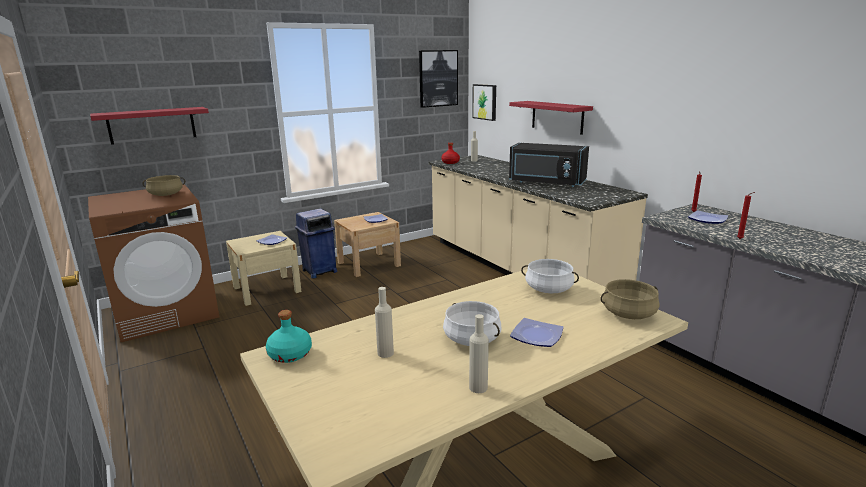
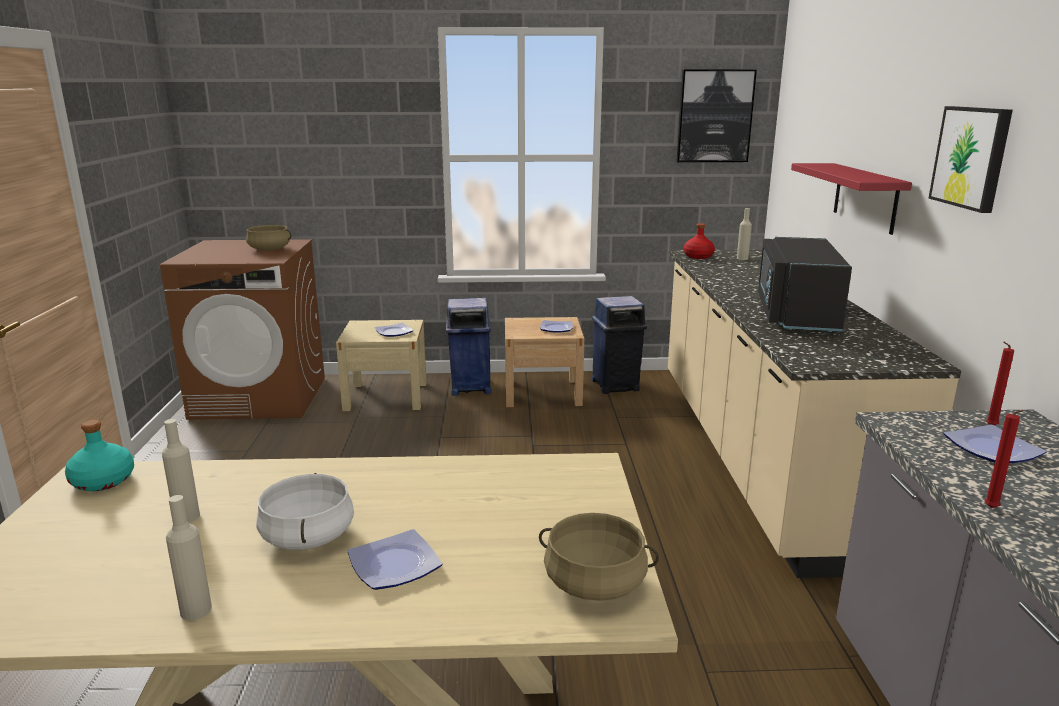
camera: 30 degrees right, 0 degrees up
red shelf [90,107,209,145] -> none
picture [472,84,496,121] -> picture moved to [929,106,1013,213]
black microwave [509,143,589,187] -> black microwave turned 45 degrees clockwise [758,237,852,332]
white cooking pot [521,259,579,293] -> none
none -> blue trash can [591,296,647,394]

